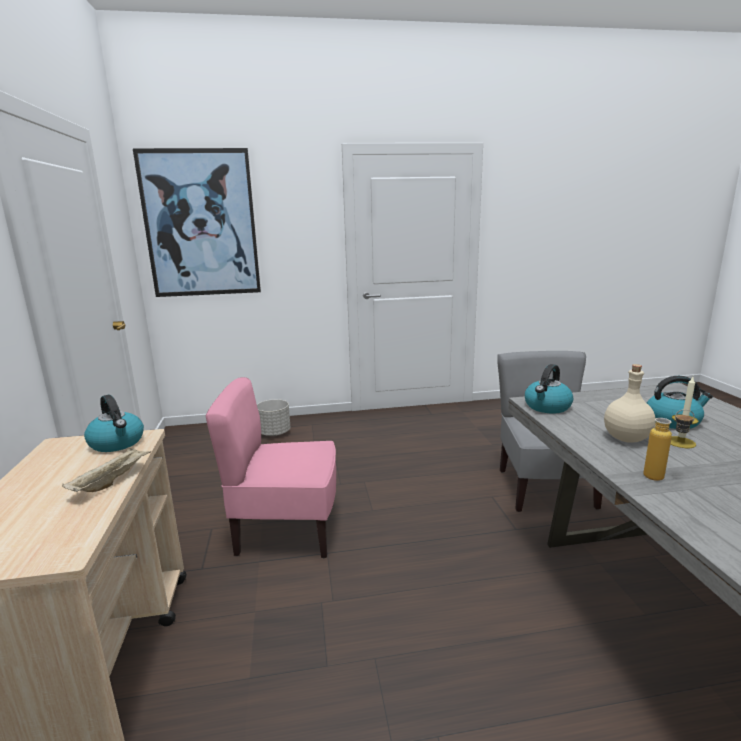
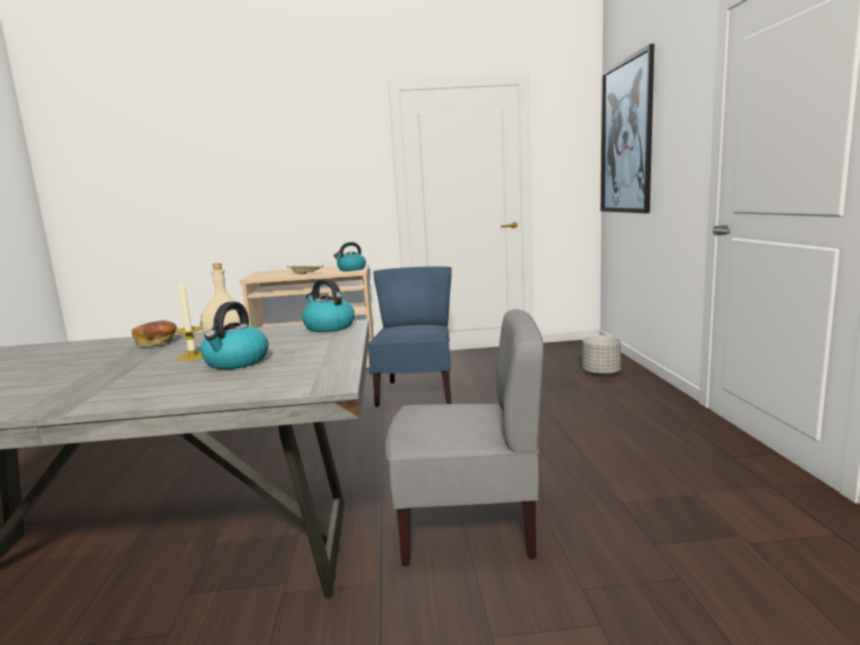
camera: 95 degrees right, 5 degrees down
pink chair [206,377,336,558] -> blue chair [368,266,452,407]
bottle [643,409,695,481] -> bread [132,320,177,346]

